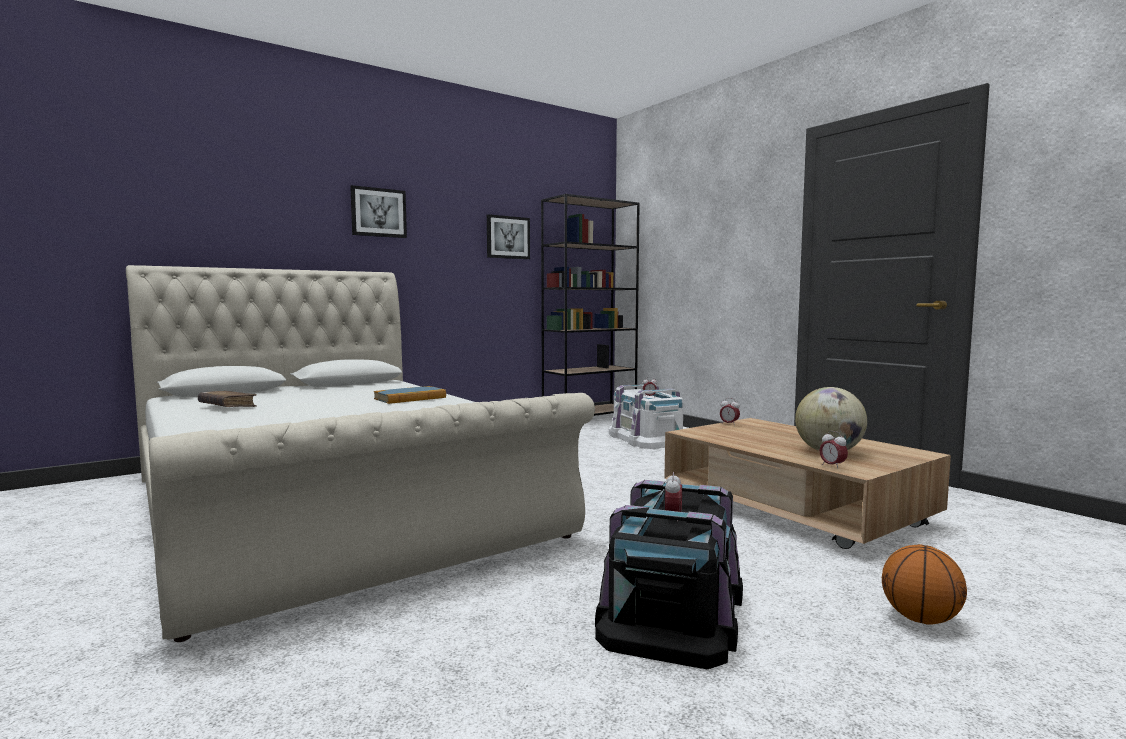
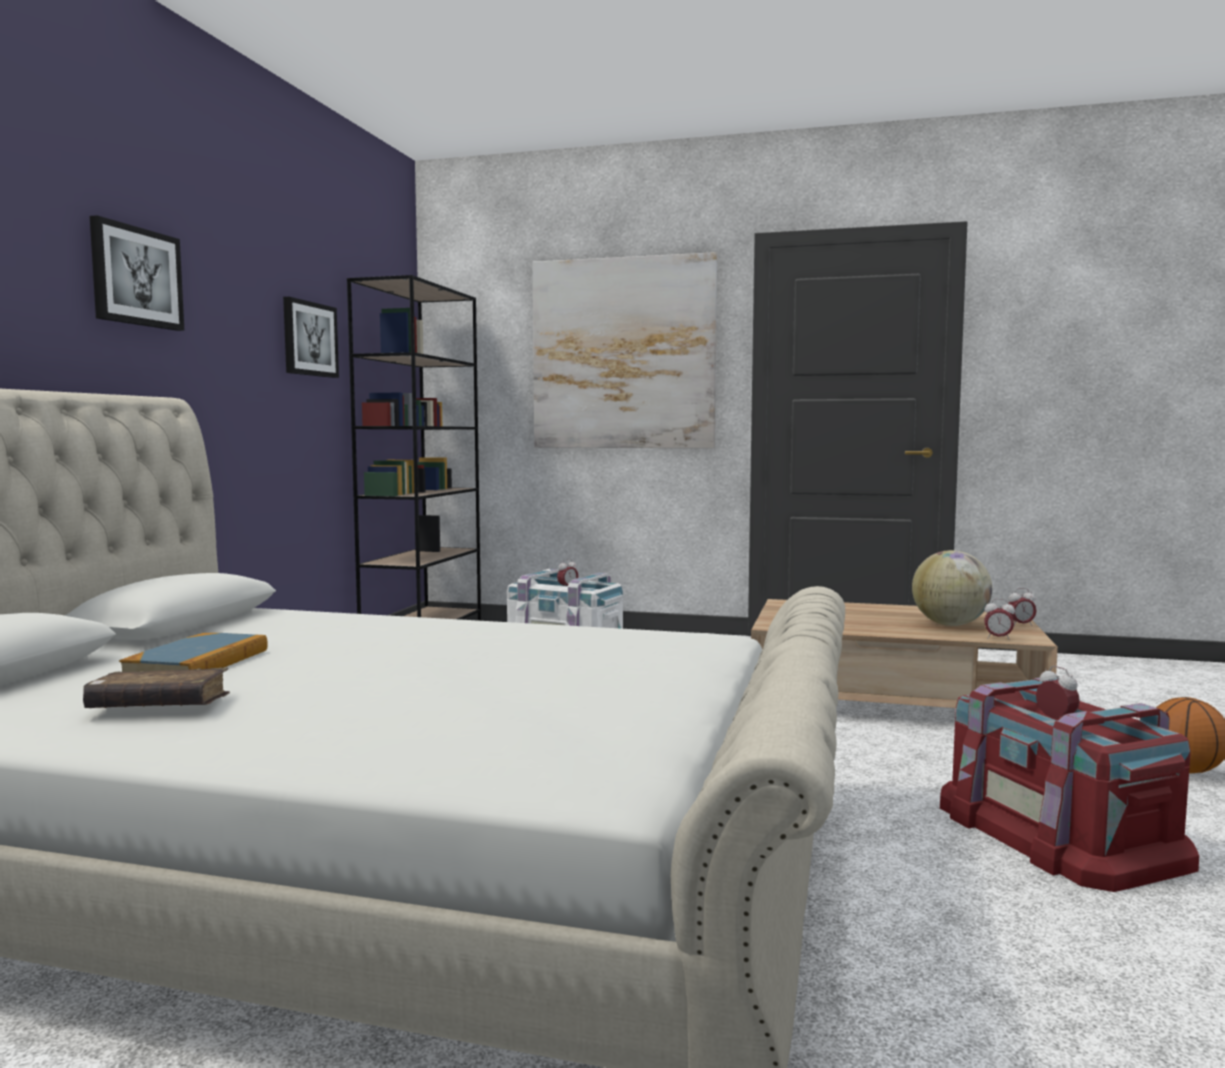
camera: 40 degrees left, 0 degrees up
book [374,386,446,404] -> book moved to [119,633,268,672]
black storage box [595,480,743,669] -> red storage box [940,678,1199,892]
alarm clock [720,398,740,426] -> alarm clock moved to [1008,588,1037,626]
none -> picture [533,252,717,448]

